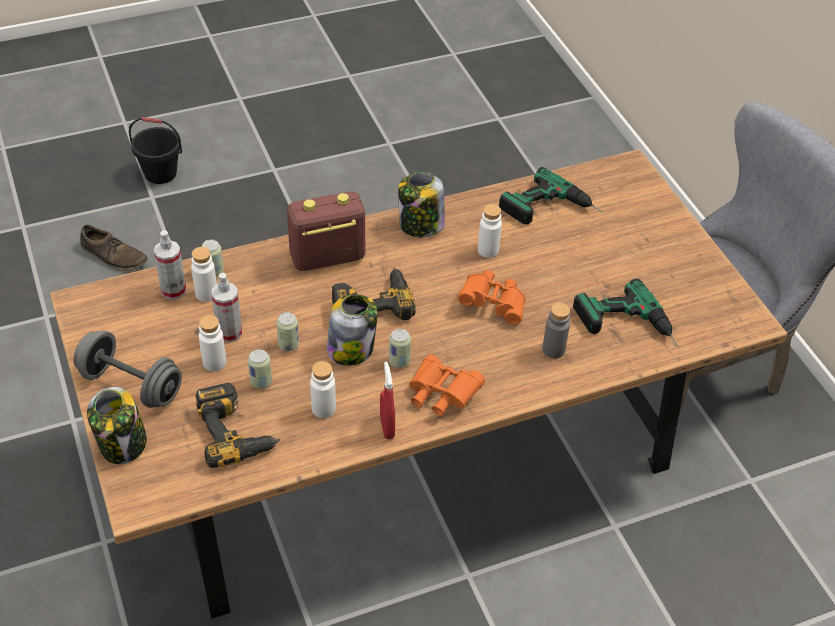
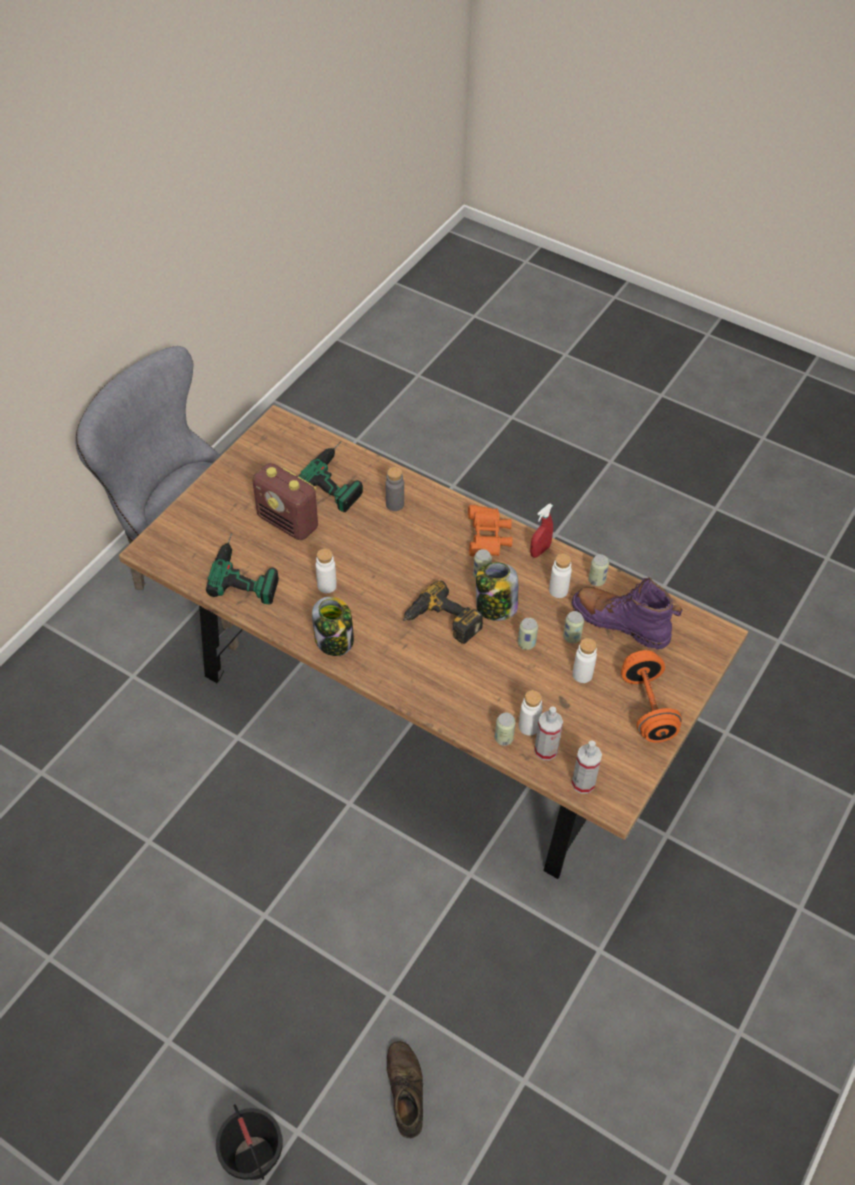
camera: 125 degrees left, 5 degrees up
grey dumbbell [74,330,182,408] -> orange dumbbell [621,650,682,743]
jar [87,387,147,464] -> none
power drill [195,383,280,468] -> purple boot [572,577,683,650]
spray bottle [211,273,242,343] -> spray bottle moved to [571,741,602,794]
radio [287,191,365,271] -> radio moved to [252,463,318,540]
orange binoculars [458,270,526,325] -> none
none -> can [589,554,609,586]

